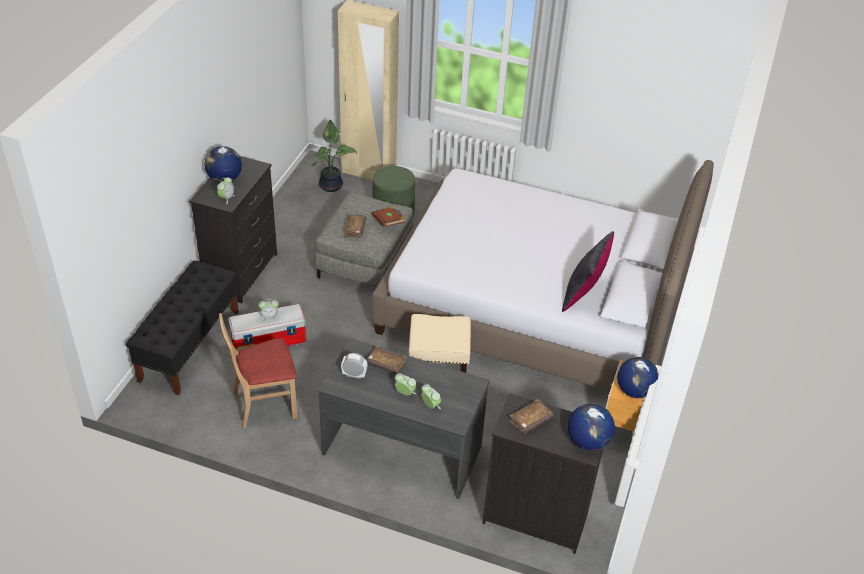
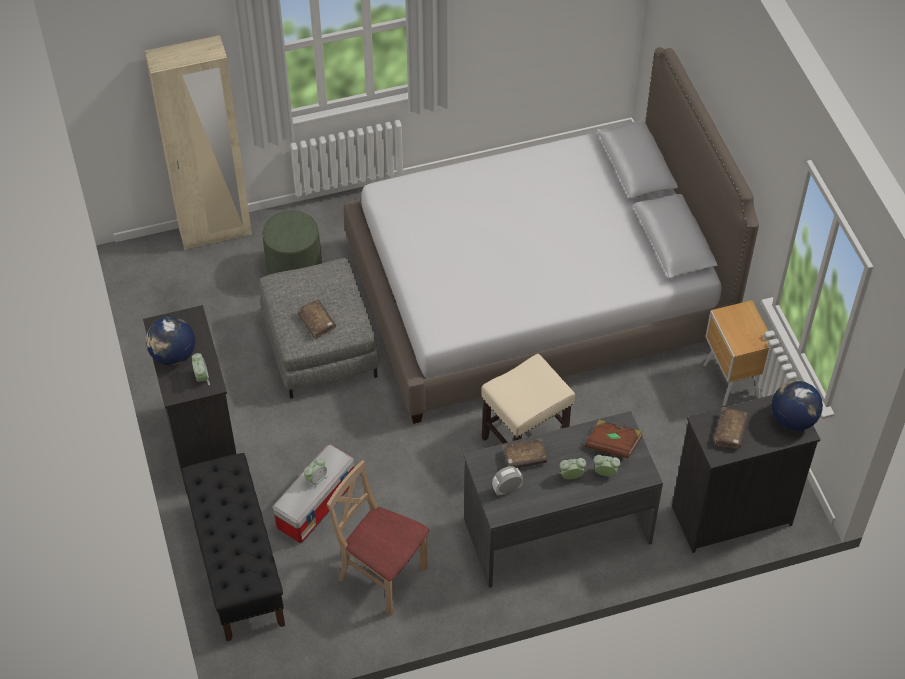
camera: 35 degrees left, 10 degrees up
beige chair [219,313,297,428] -> beige chair turned 90 degrees clockwise [327,460,429,616]
potted plant [311,120,357,192] -> none
brown book [372,206,405,227] -> brown book moved to [585,420,643,459]
black pillow [562,231,614,312] -> none
globe [617,357,659,398] -> none

